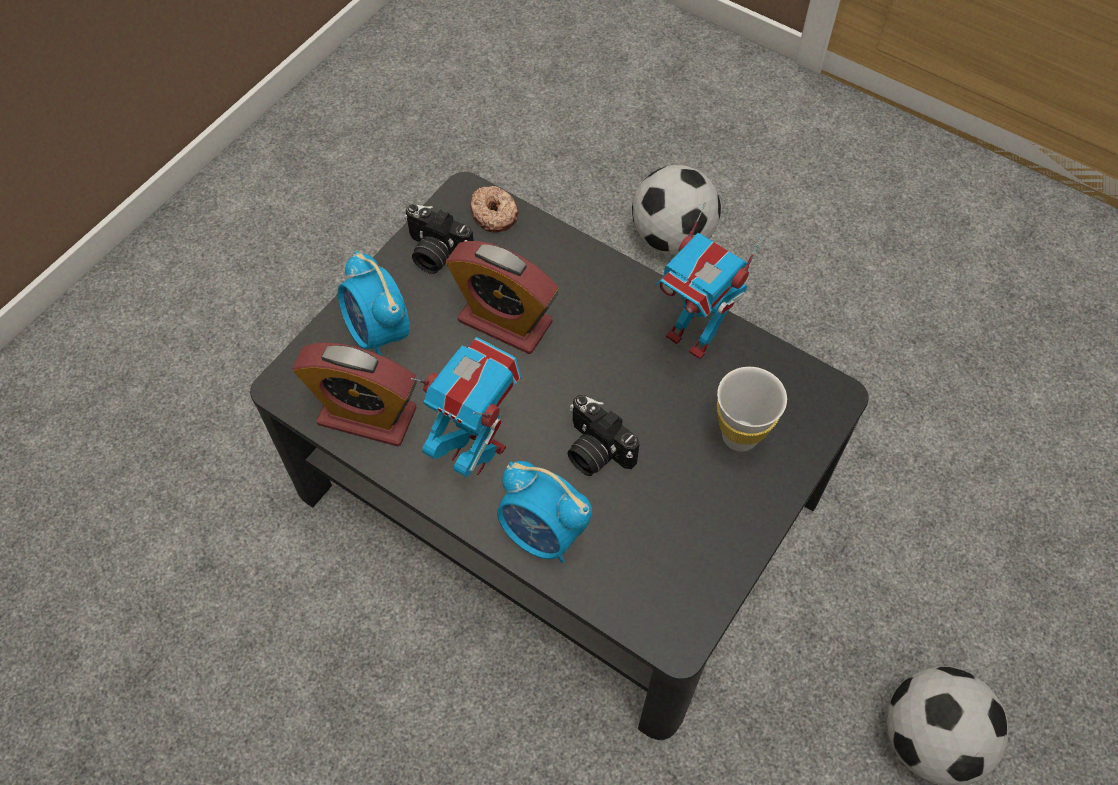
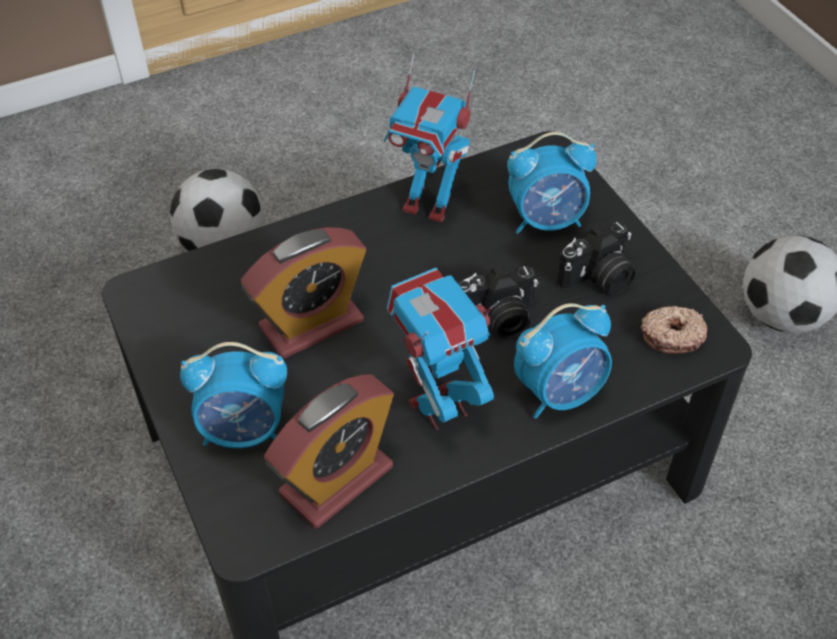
camera: 60 degrees left, 10 degrees down
camera [404,204,474,274] -> camera moved to [557,222,636,295]
donut [470,186,519,233] -> donut moved to [641,306,708,354]
toy robot [655,203,762,359] -> toy robot turned 45 degrees clockwise [384,54,475,222]
white cup [717,367,787,452] -> alarm clock [507,132,597,234]

